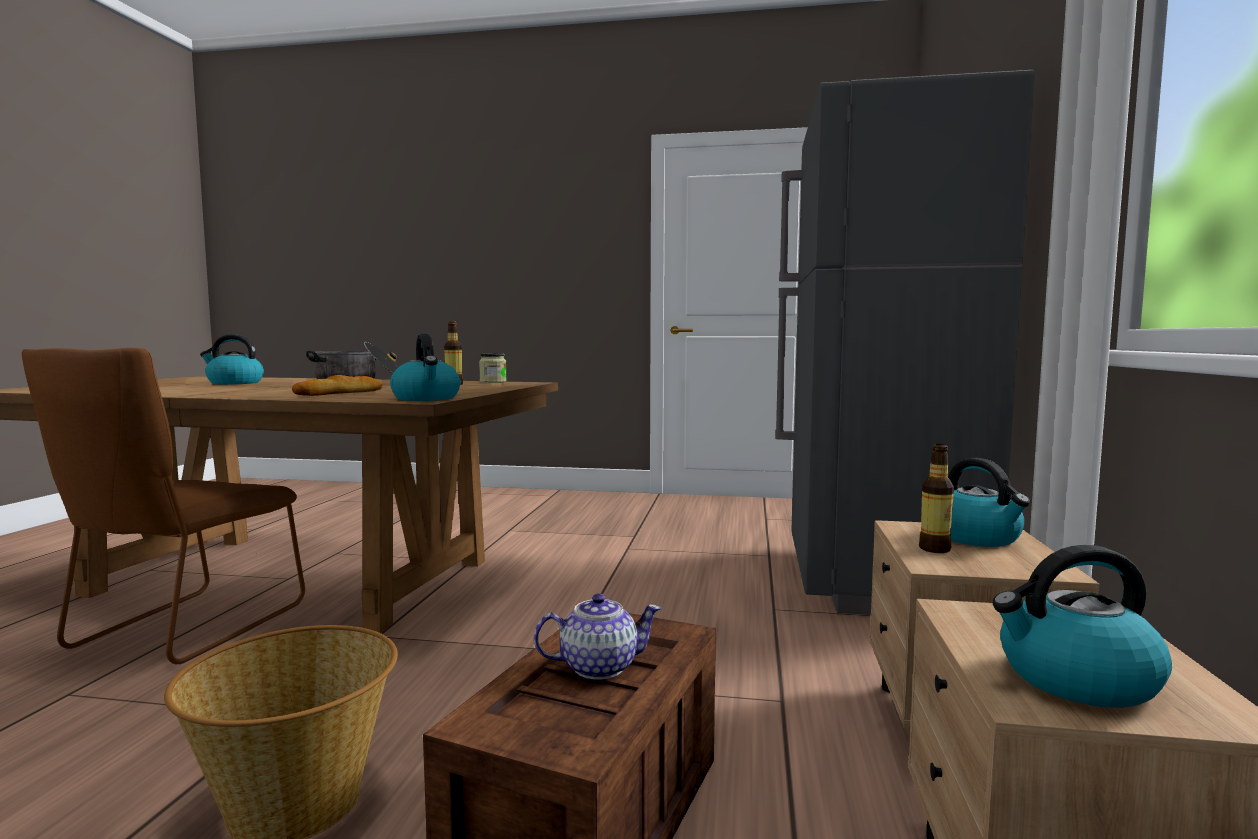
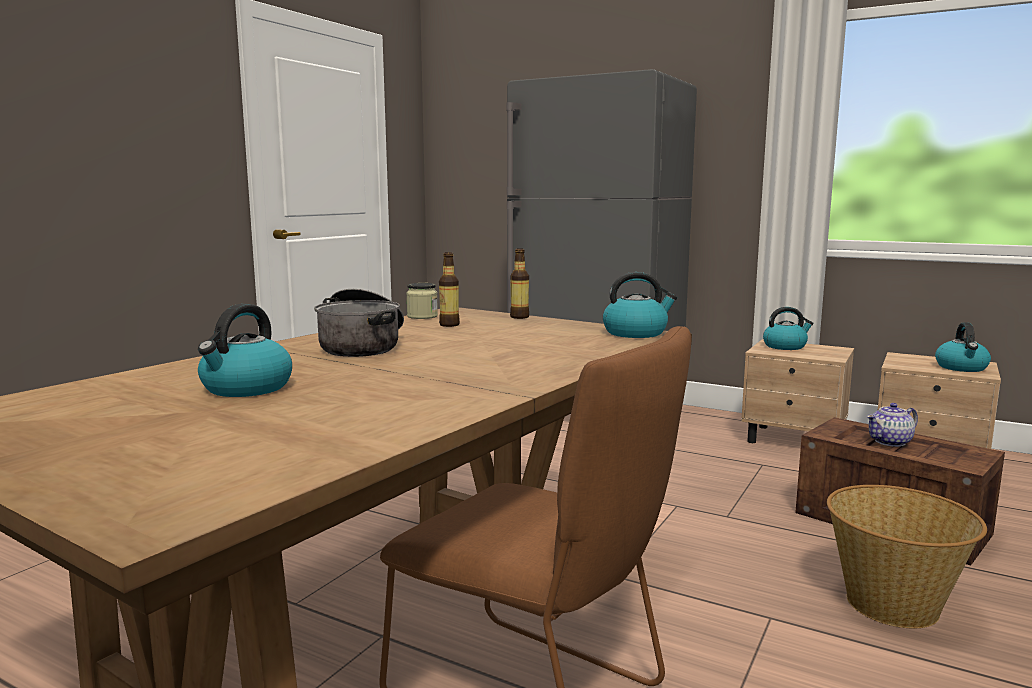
camera: 70 degrees left, 5 degrees up
bread [292,375,383,396] -> none
teapot [534,593,661,679] -> teapot turned 120 degrees counterclockwise [866,403,918,447]
bottle [919,444,954,553] -> bottle moved to [510,249,529,319]

